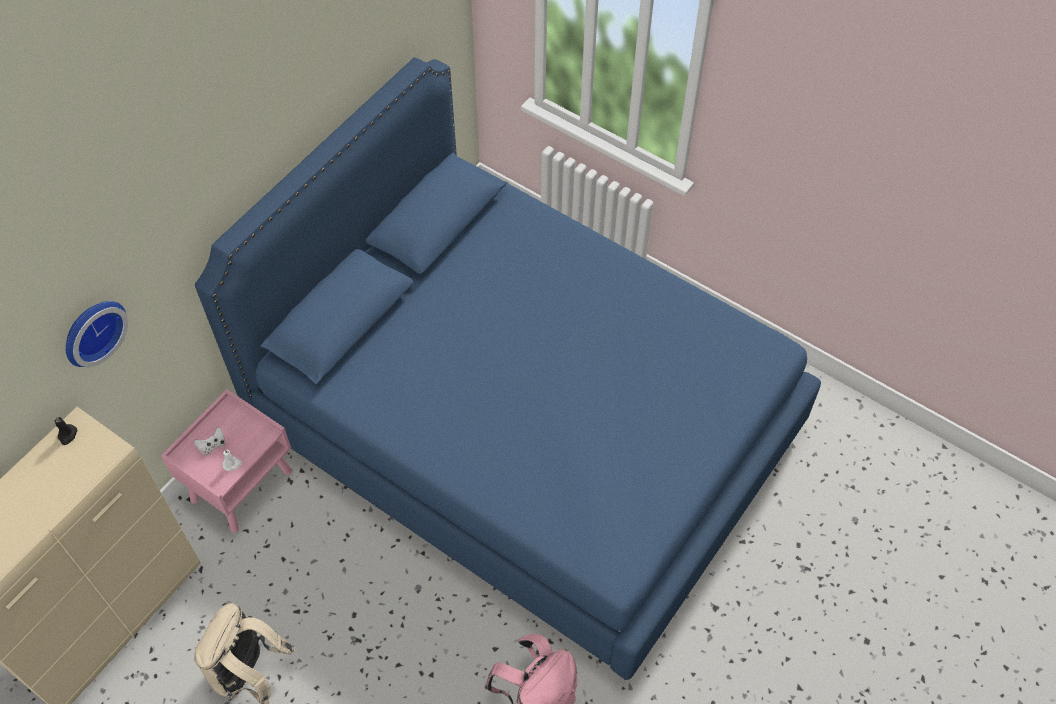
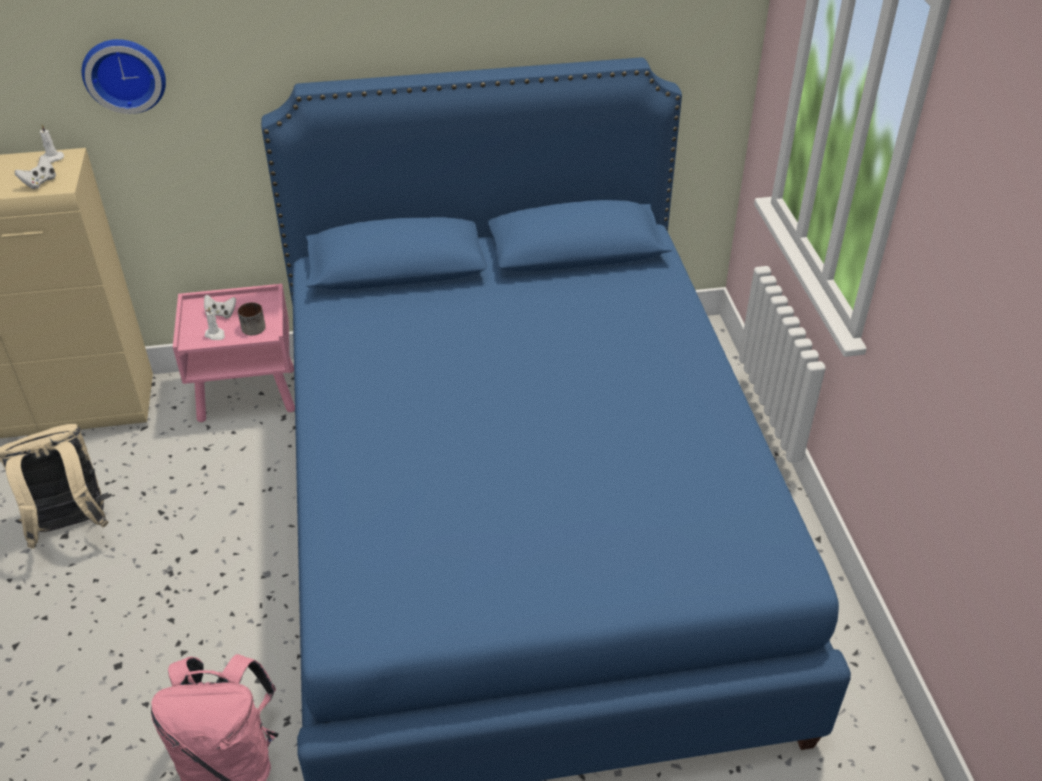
camera: 45 degrees right, 15 degrees down
black candle [55,416,78,445] -> white candle [40,124,64,163]
none -> white game controller [15,155,56,189]
none -> mug [238,302,266,335]

